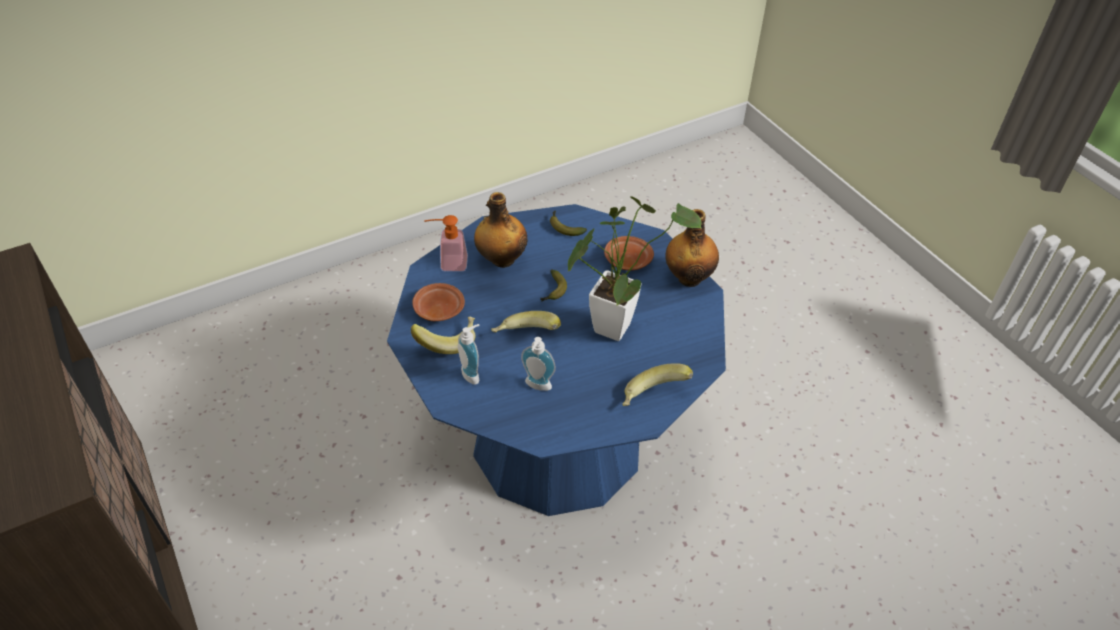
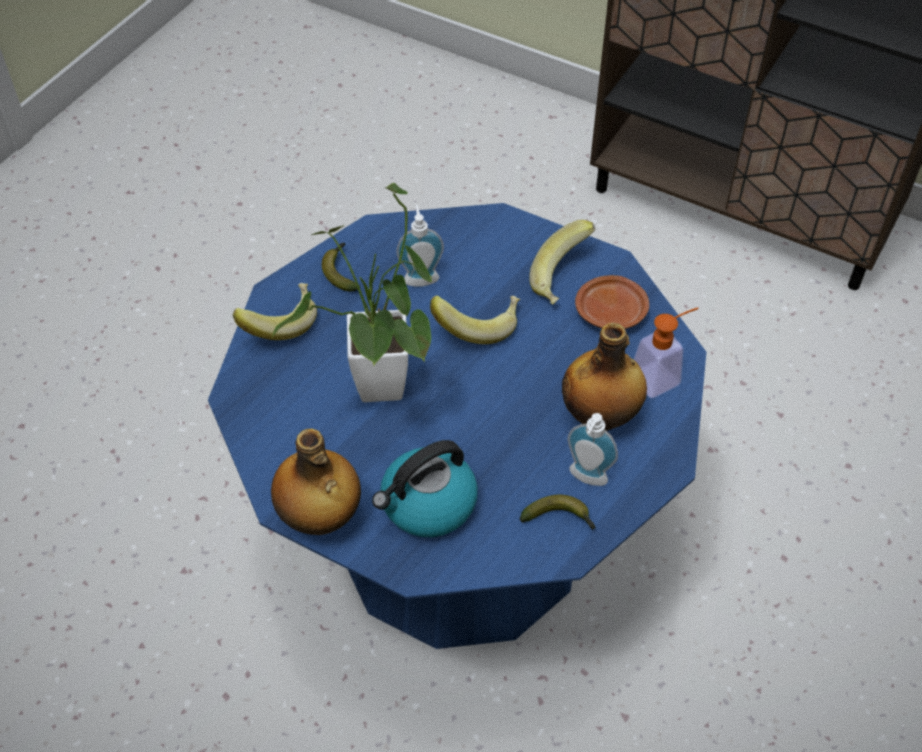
camera: 150 degrees right, 5 degrees up
soap dispenser [458,324,480,385] -> soap dispenser moved to [568,413,618,486]
banana [540,270,567,302] -> banana moved to [322,243,360,292]
brown plate [604,236,654,271] -> kettle [372,440,478,537]

